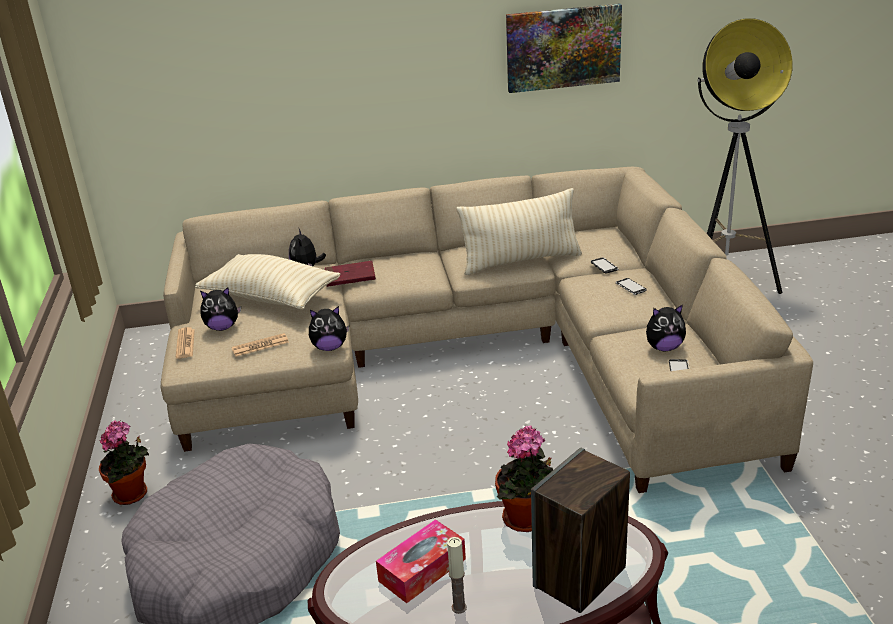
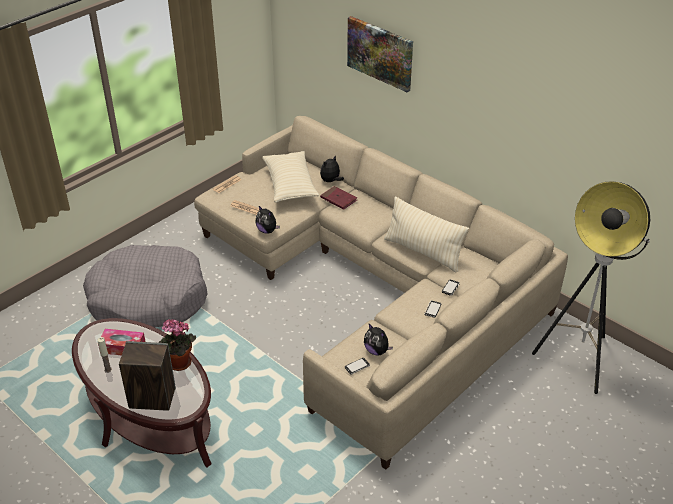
camera: 50 degrees right, 10 degrees up
potted plant [99,420,149,505] -> none
plush toy [200,287,241,331] -> none
picture [506,3,622,93] -> picture moved to [347,16,413,92]

